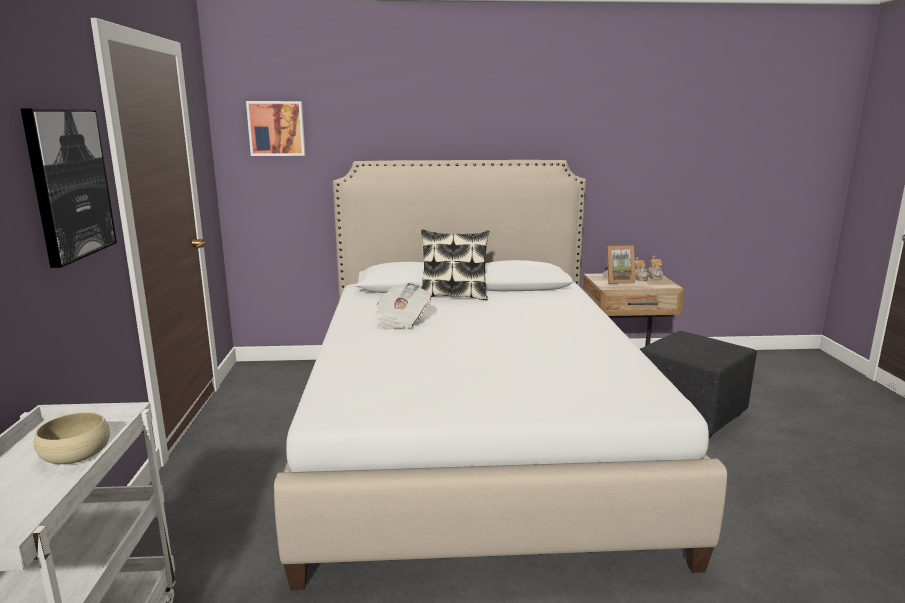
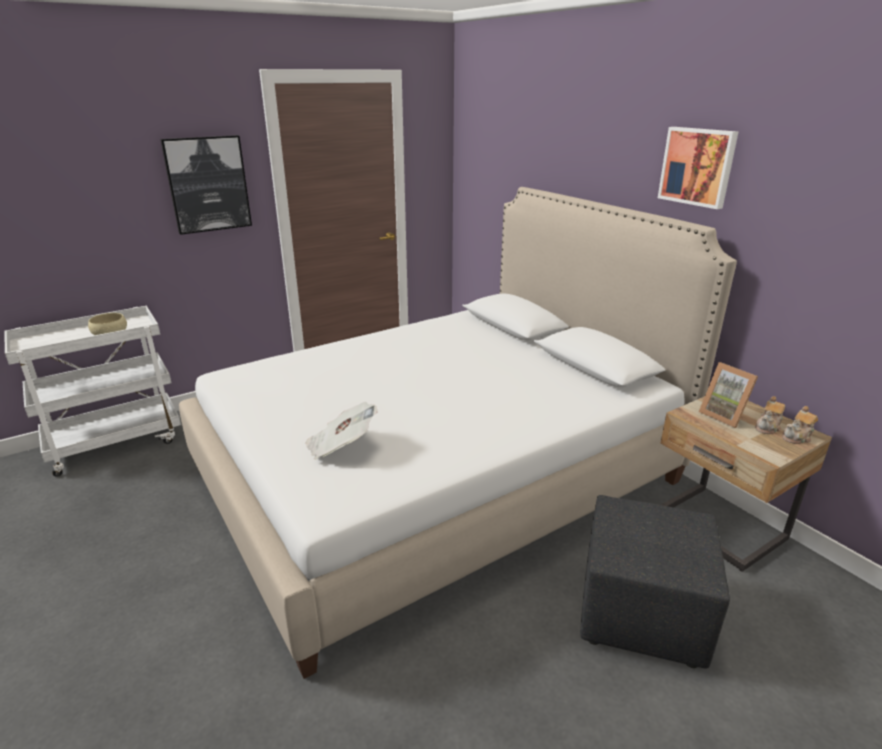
camera: 60 degrees right, 10 degrees up
picture [246,101,305,156] -> picture moved to [658,127,738,209]
newspaper [376,282,431,330] -> newspaper moved to [305,402,378,460]
pillow [421,229,490,300] -> none

